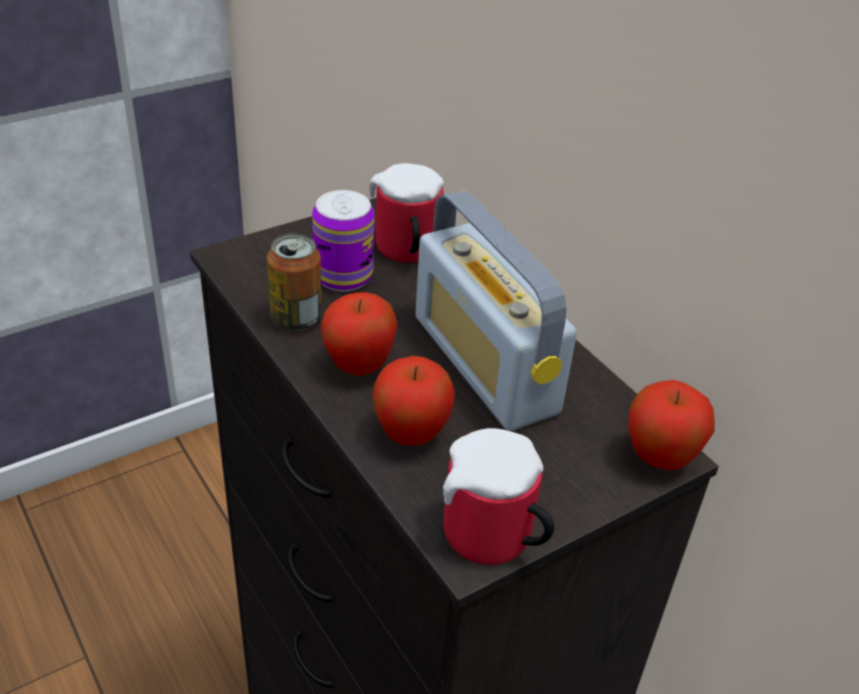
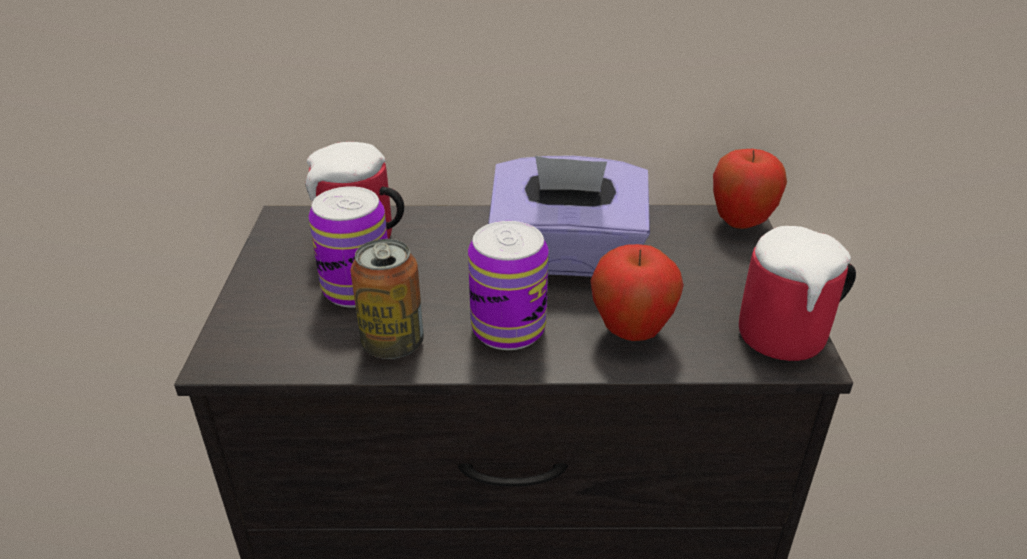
camera: 55 degrees left, 5 degrees down
apple [321,292,397,376] -> can [468,221,549,350]
radio [415,190,577,431] -> purple tissue box [488,155,650,277]

